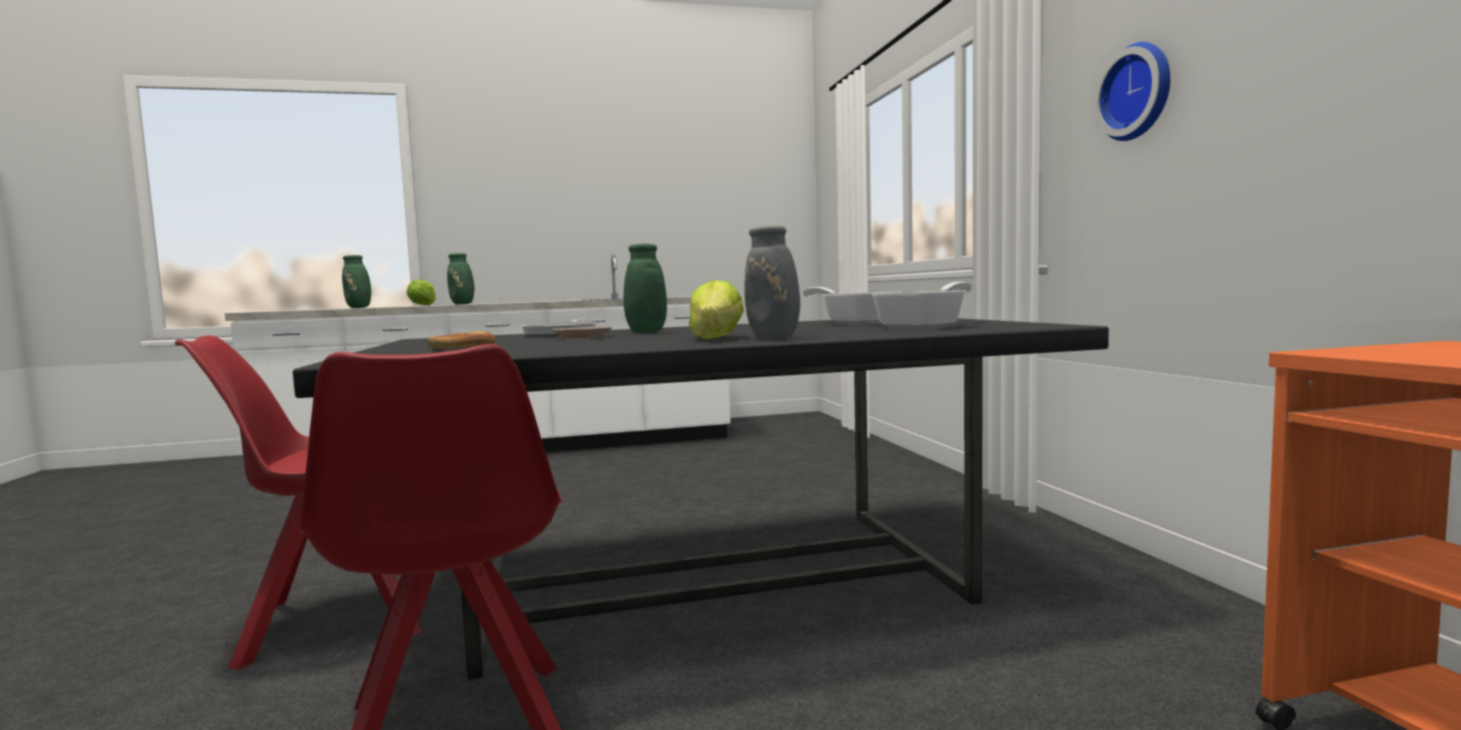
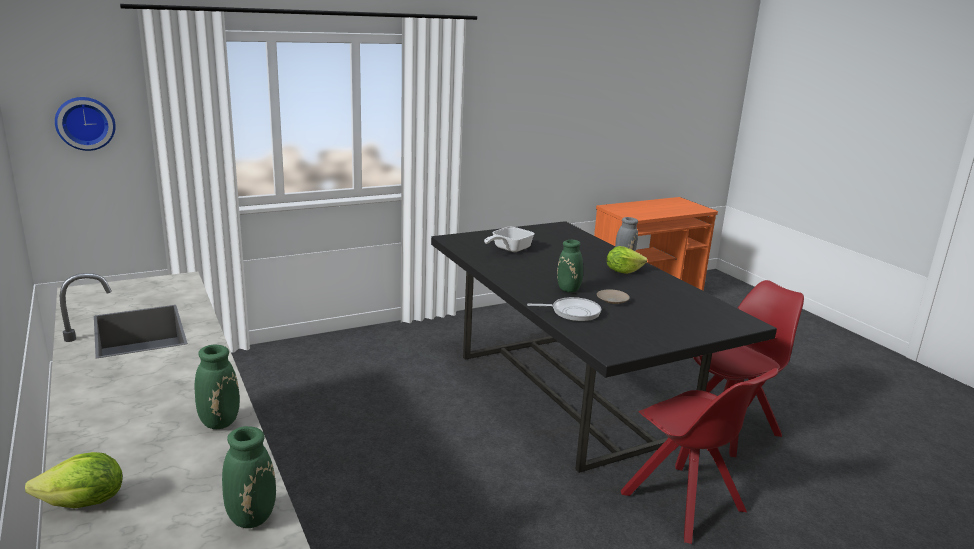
camera: 105 degrees left, 15 degrees up
bread [427,331,496,349] -> none
frying pan [872,282,972,329] -> none
wall clock [1094,42,1170,141] -> wall clock moved to [55,97,116,151]

